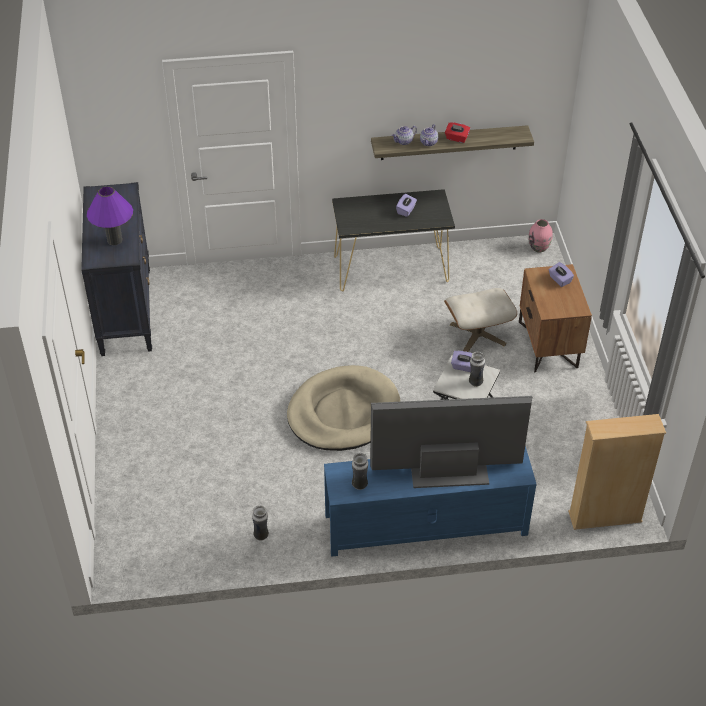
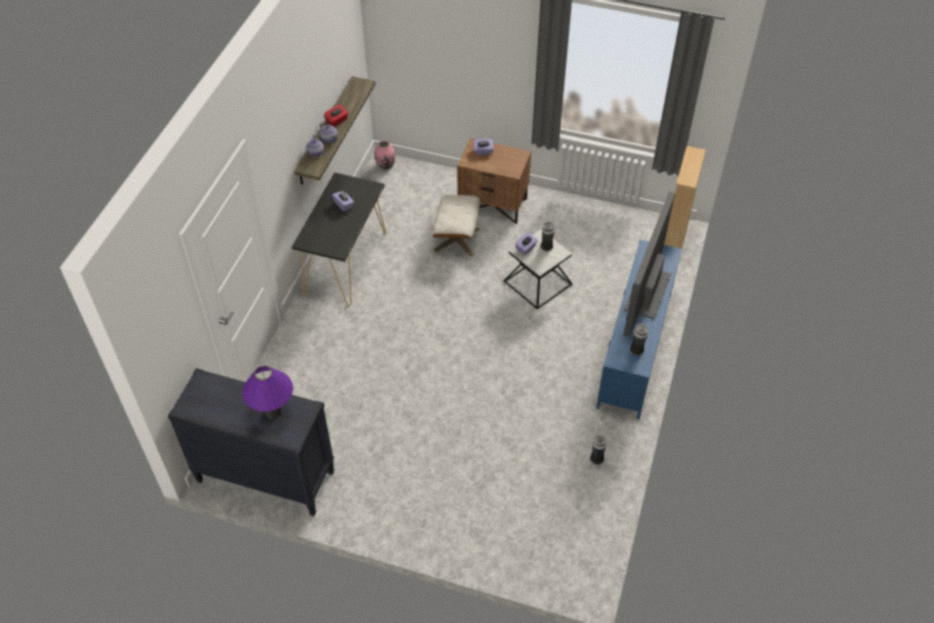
camera: 65 degrees left, 5 degrees up
beige dog bed [287,365,400,451] -> none

